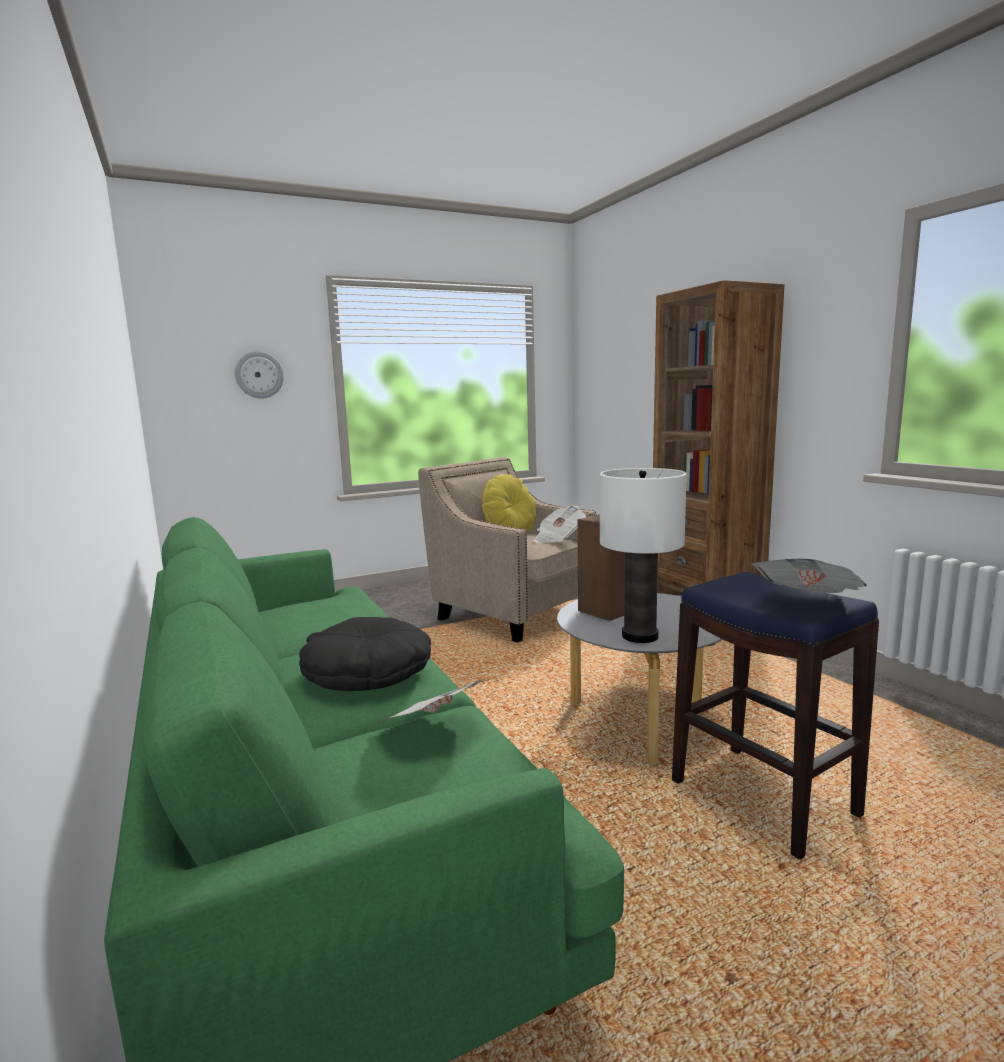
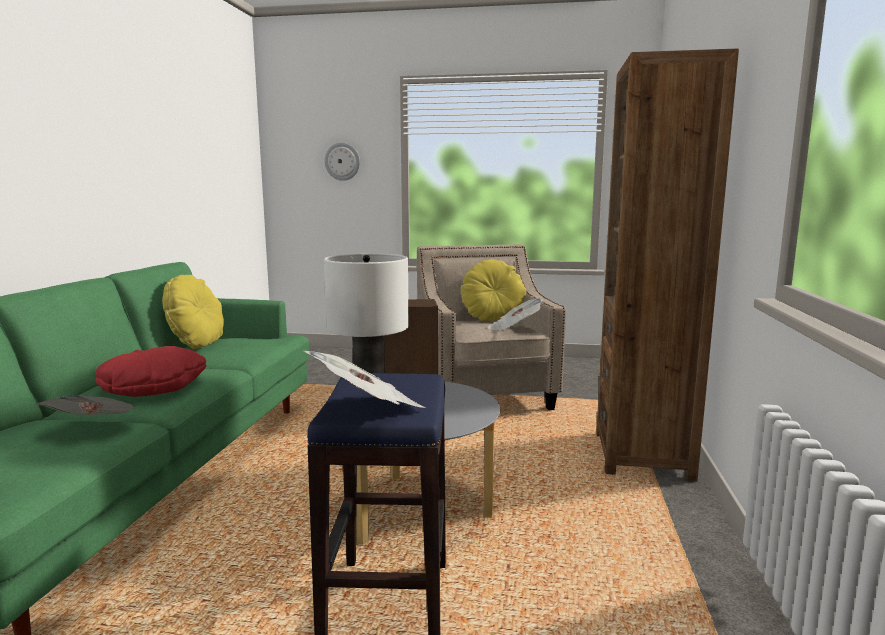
camera: 35 degrees right, 0 degrees up
black pillow [299,617,431,691] -> red pillow [95,346,206,397]
none -> yellow pillow [162,275,224,349]

